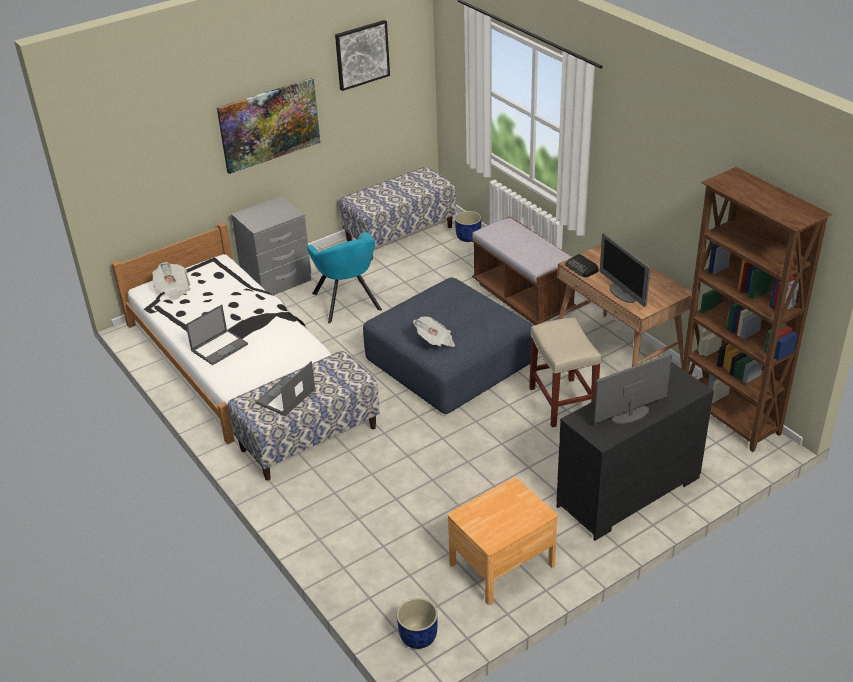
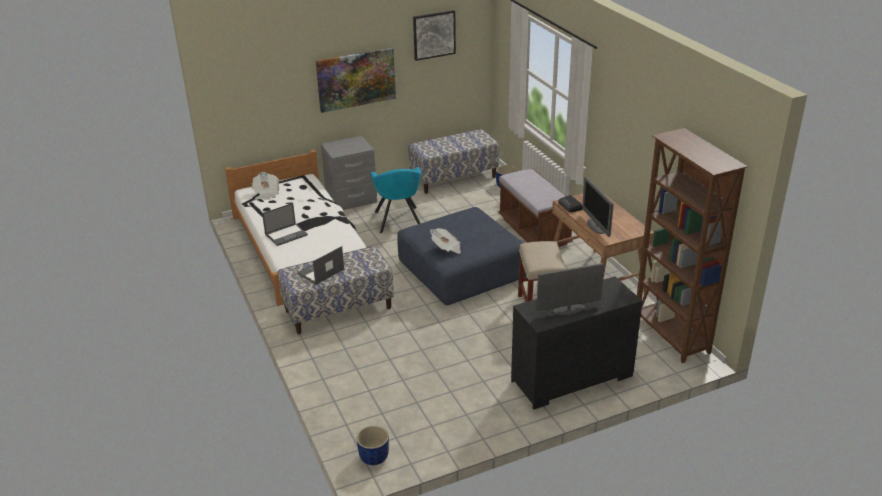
camera: 10 degrees right, 5 degrees down
brown nightstand [448,478,558,605] -> none

